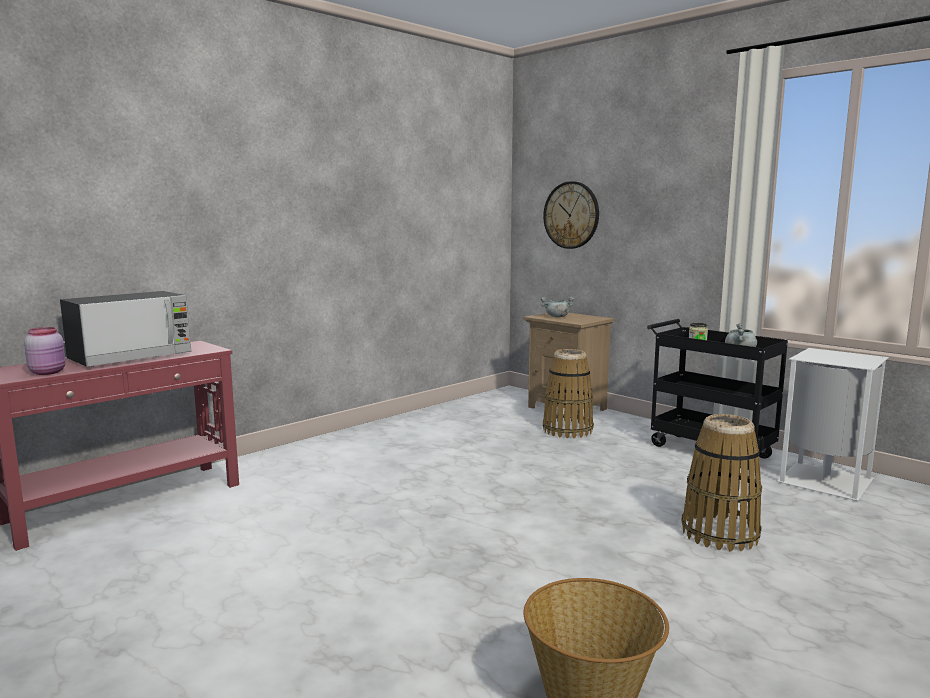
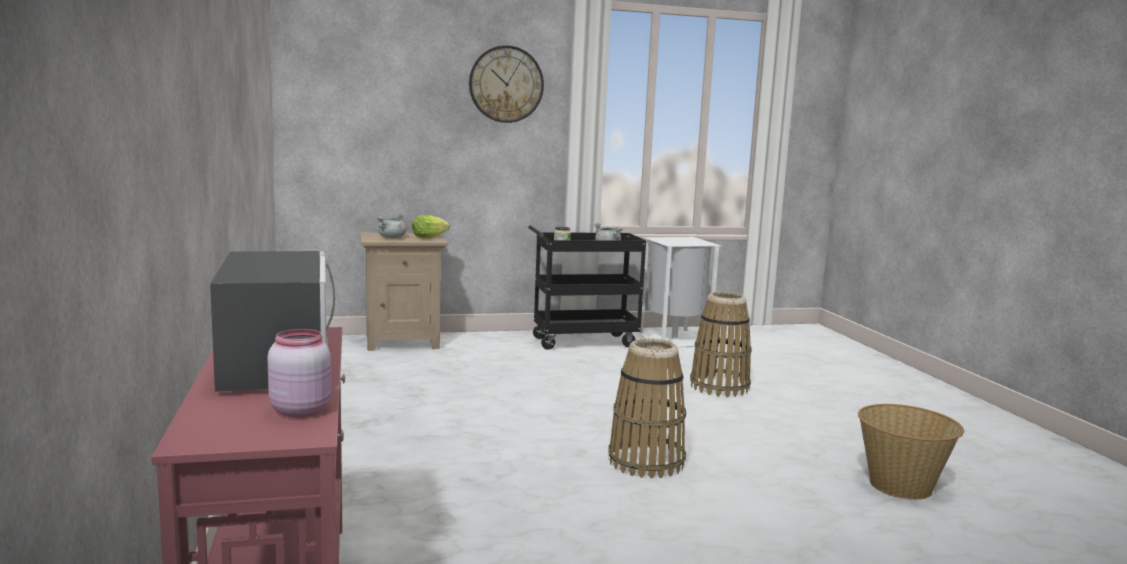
camera: 60 degrees left, 0 degrees up
wall clock [543,181,599,249] -> wall clock moved to [469,45,544,123]
basket [543,349,594,438] -> basket moved to [608,338,686,478]
none -> lettuce [412,215,449,238]

